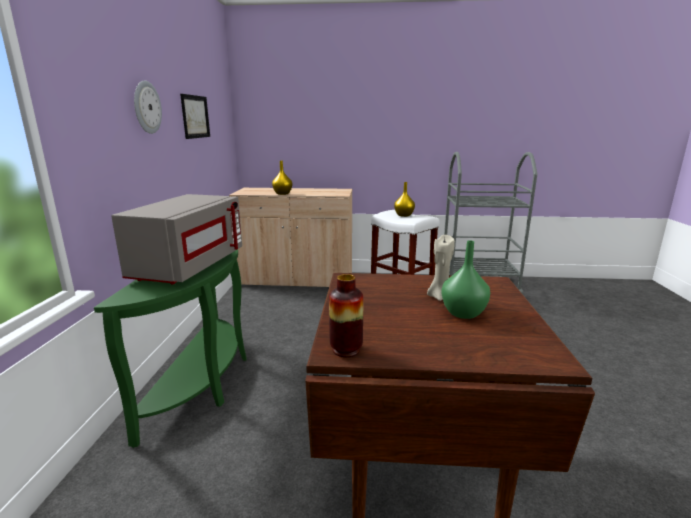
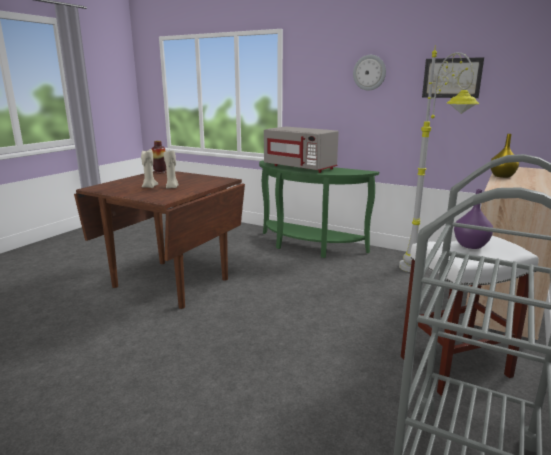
camera: 115 degrees right, 0 degrees up
yellow vase [394,182,415,217] -> purple vase [454,189,493,249]
green vase [441,240,490,319] -> beige candle [141,149,158,188]
none -> grey floor lamp [399,45,479,272]

